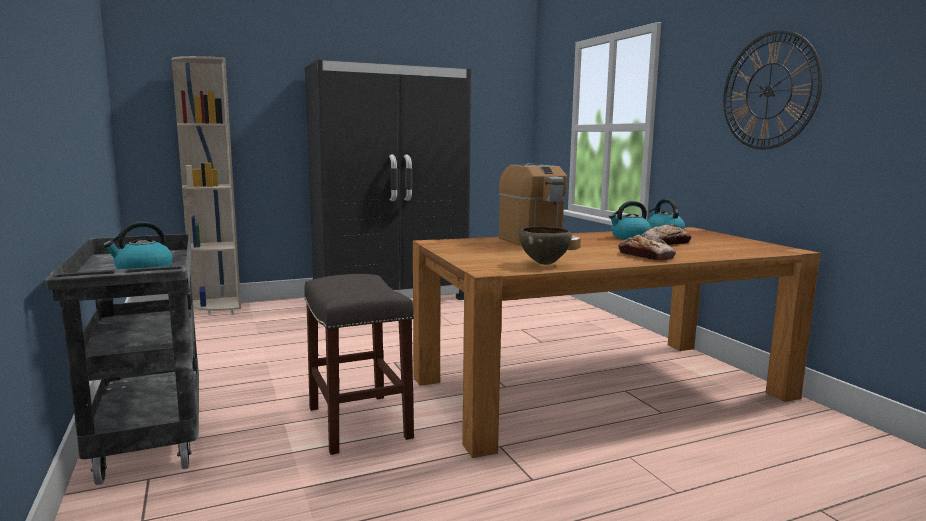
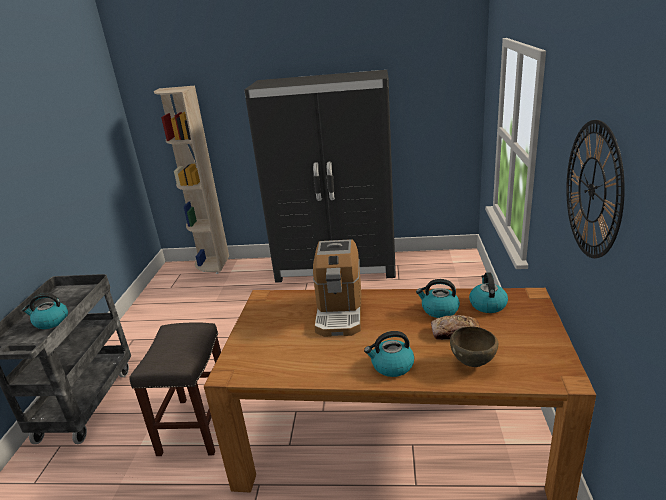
camera: 30 degrees right, 15 degrees up
brown bowl [519,227,572,265] -> brown bowl moved to [450,326,498,367]
bread [618,235,676,261] -> kettle [364,331,414,377]

